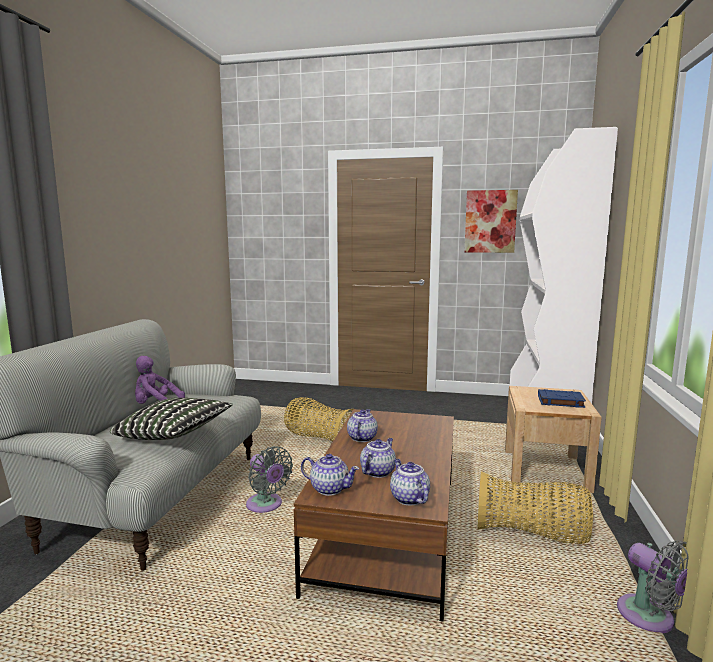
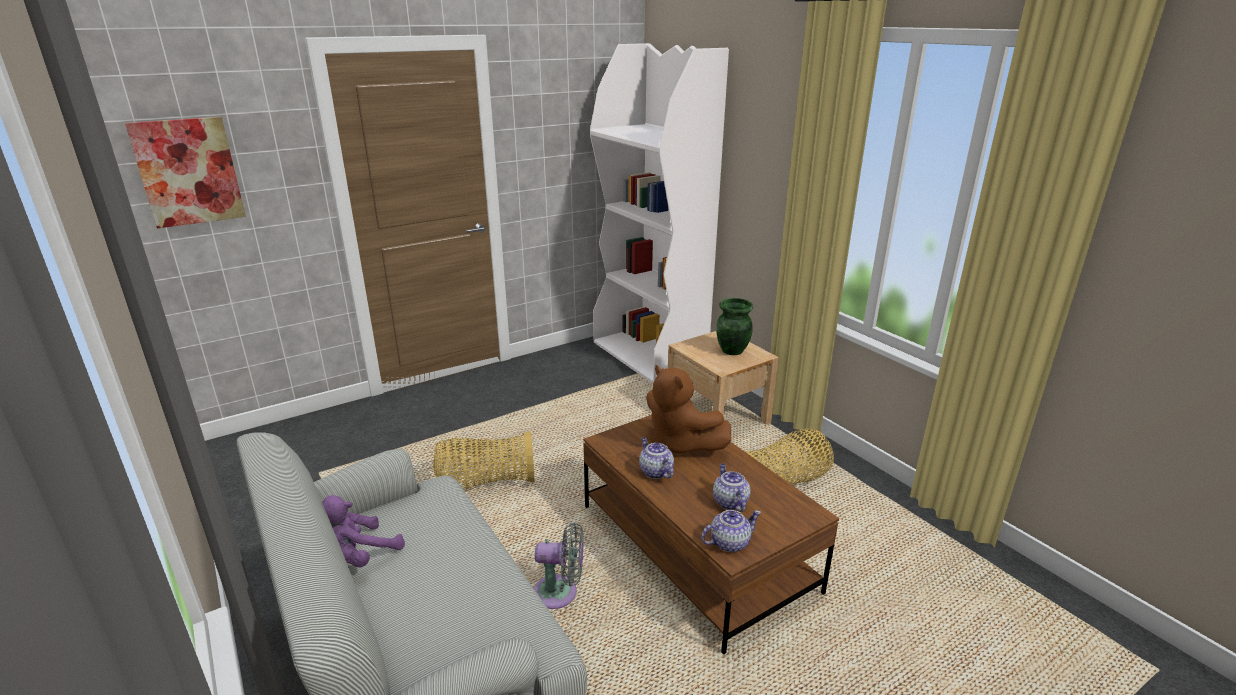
camera: 45 degrees left, 15 degrees up
pillow [110,398,233,440] -> none
teapot [390,459,430,505] -> none
picture [464,190,518,253] -> picture moved to [125,117,246,228]
blue book [538,389,586,408] -> green vase [716,298,753,355]
grey fan [617,540,689,633] -> none
none -> brown plush toy [646,365,732,453]

